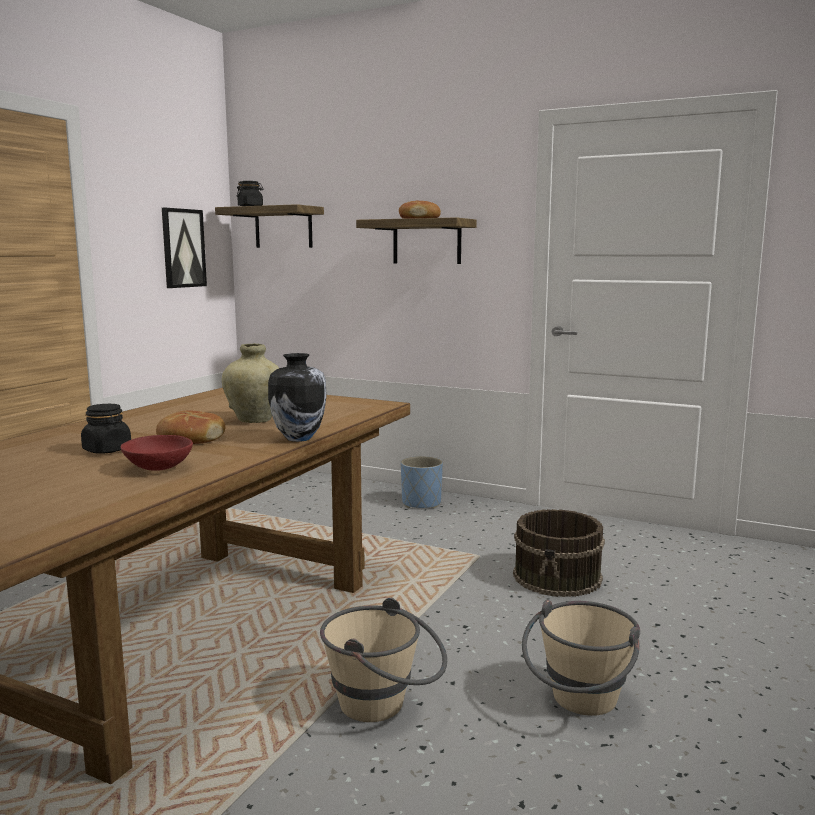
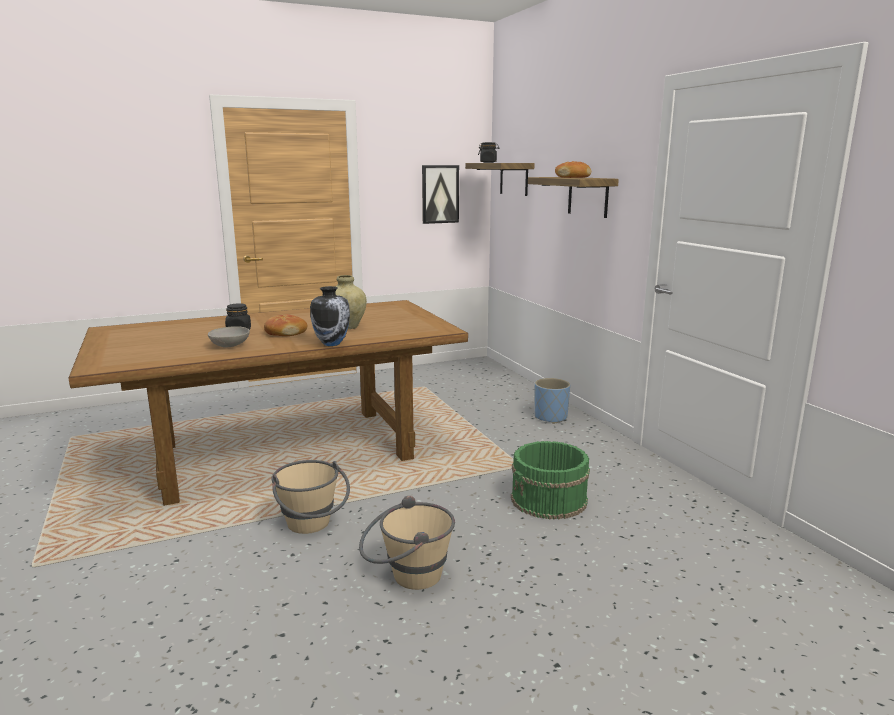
camera: 40 degrees right, 5 degrees up
red bowl [120,435,193,471] -> grey bowl [208,326,250,348]
brown bucket [513,509,605,597] -> green bucket [511,441,590,520]

